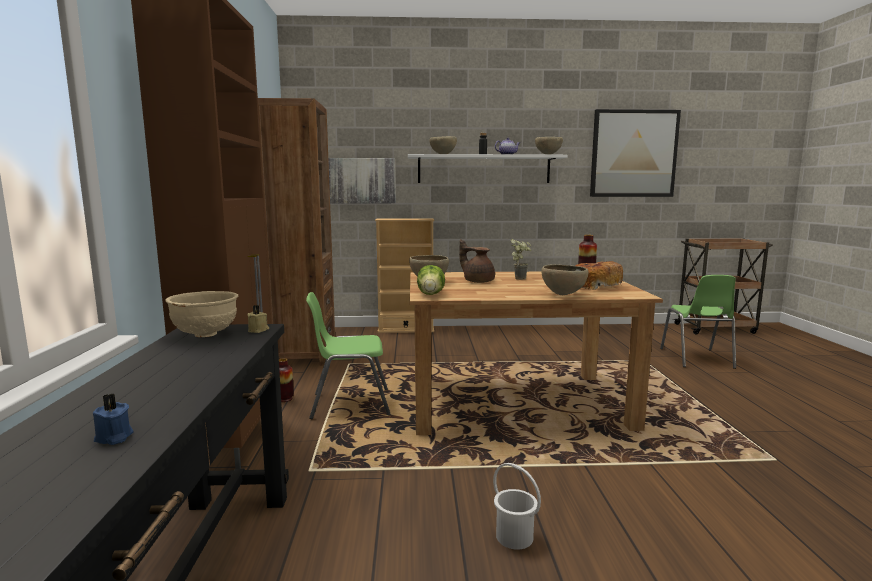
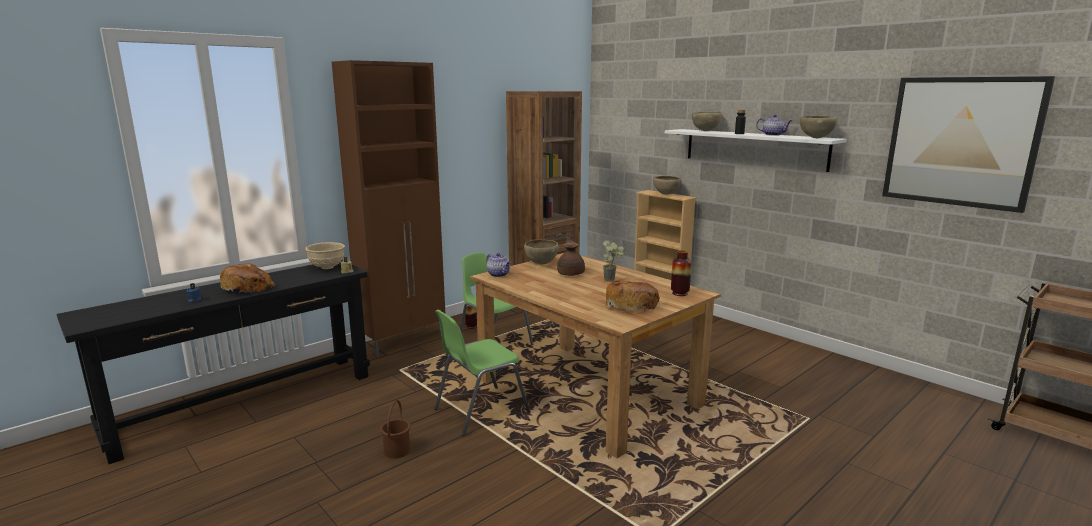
camera: 50 degrees right, 5 degrees up
picture [328,158,396,203] -> none
lettuce [417,265,445,295] -> teapot [486,253,511,277]
white bucket [493,463,541,550] -> brown bucket [380,400,411,459]
brown bowl [541,264,589,295] -> brown bowl moved to [653,176,681,195]
green chair [660,275,736,369] -> green chair moved to [435,310,531,436]
none -> bread [220,263,275,294]

